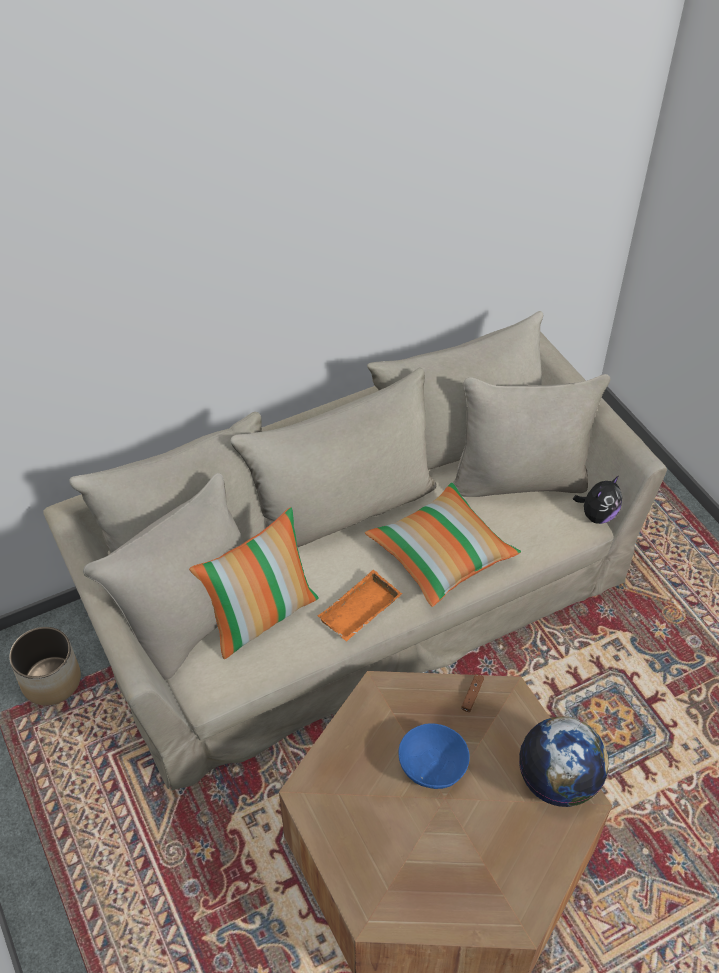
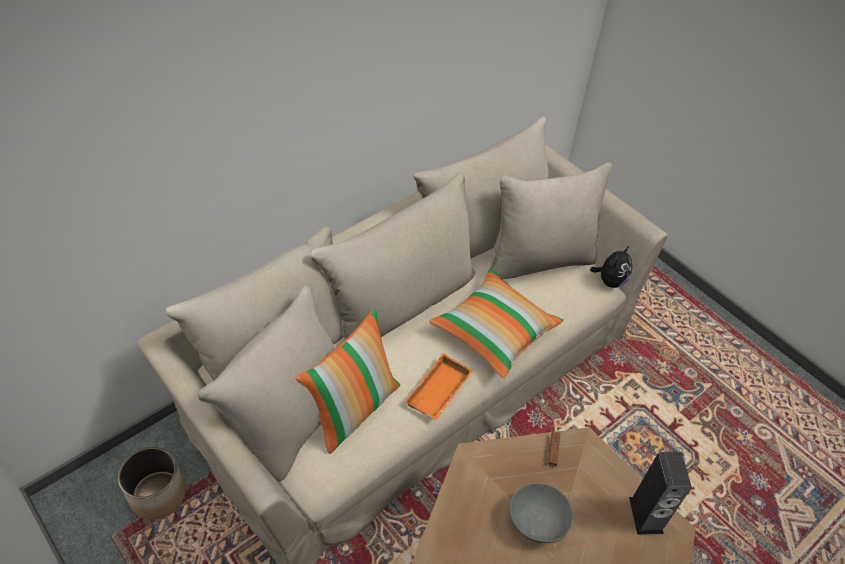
camera: 15 degrees left, 0 degrees up
blue bowl [398,723,470,789] -> grey bowl [510,483,573,543]
globe [519,716,609,807] -> speaker [629,452,692,535]

